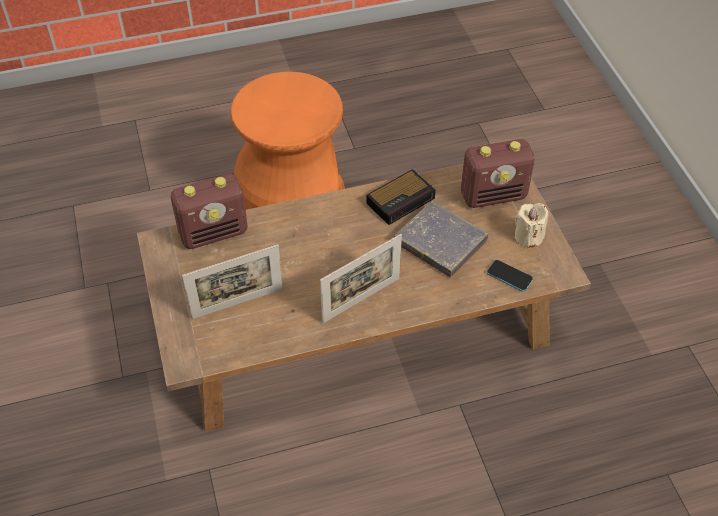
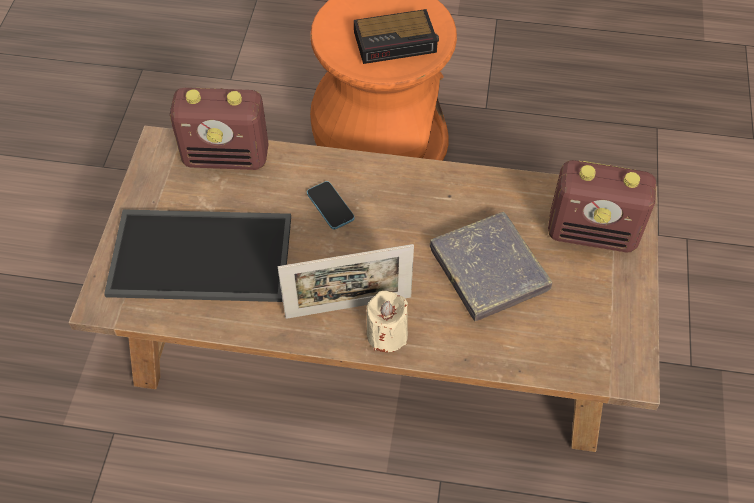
camera: 25 degrees right, 5 degrees up
picture frame [182,244,283,319] -> tray [104,209,291,302]
alarm clock [366,169,436,225] -> alarm clock moved to [354,9,439,64]
phone [487,260,533,292] -> phone moved to [307,181,355,230]
beige candle [514,203,548,248] -> beige candle moved to [367,291,408,352]

